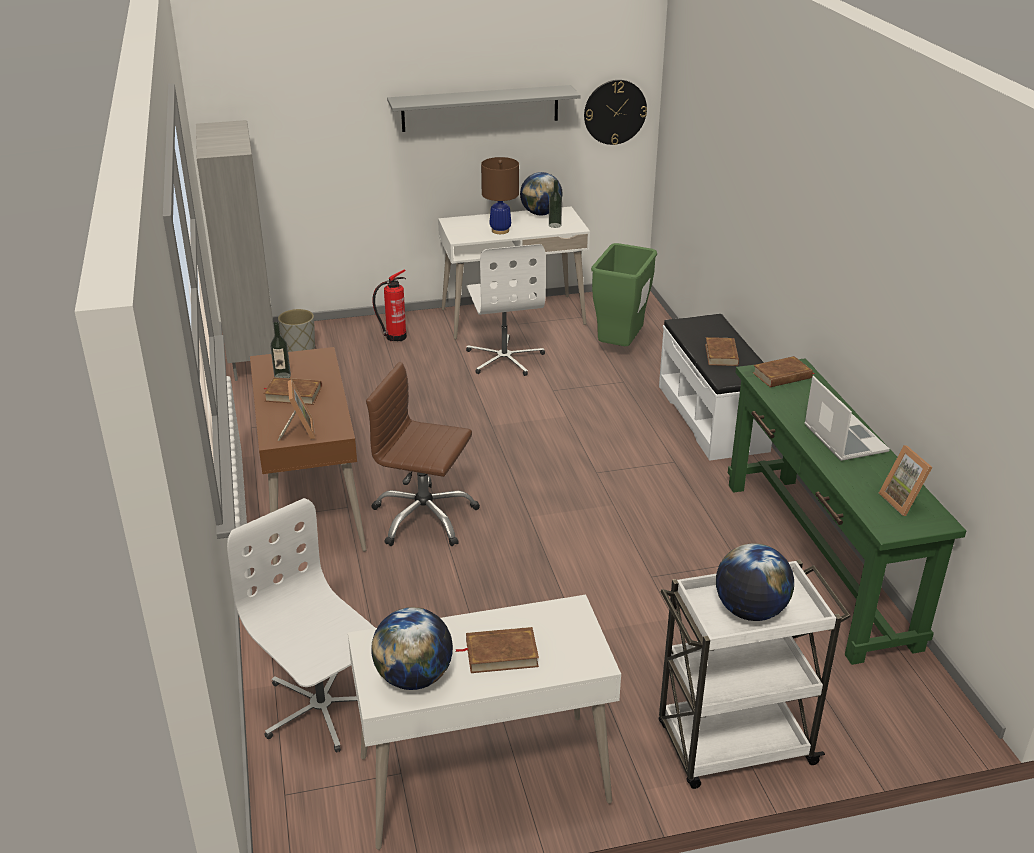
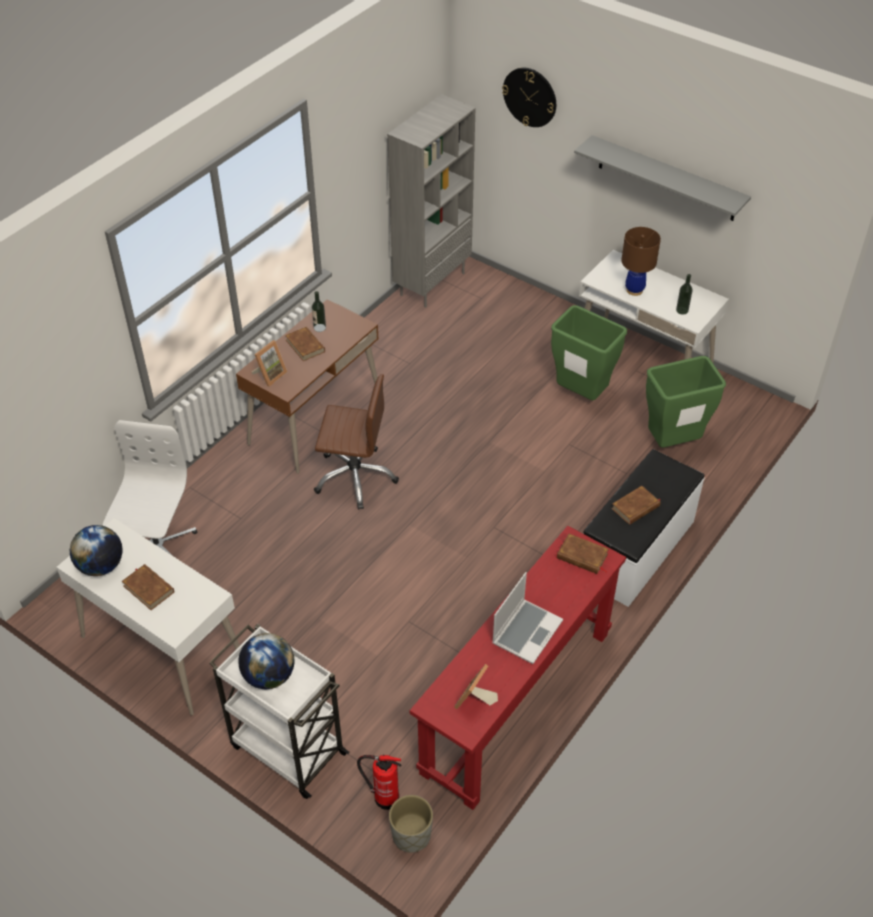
camera: 50 degrees right, 15 degrees up
grey planter [278,309,315,352] -> grey planter moved to [389,795,433,853]
brown office chair [366,362,480,546] -> brown office chair turned 120 degrees clockwise [314,374,399,510]
fire extinguisher [372,269,407,341] -> fire extinguisher moved to [357,754,401,810]
white office chair [466,244,546,376] -> green trash can [551,305,627,400]
globe [520,172,563,216] -> none
wall clock [584,80,647,145] -> wall clock moved to [502,67,556,127]
green console table [728,359,966,665] -> red console table [410,526,626,810]

